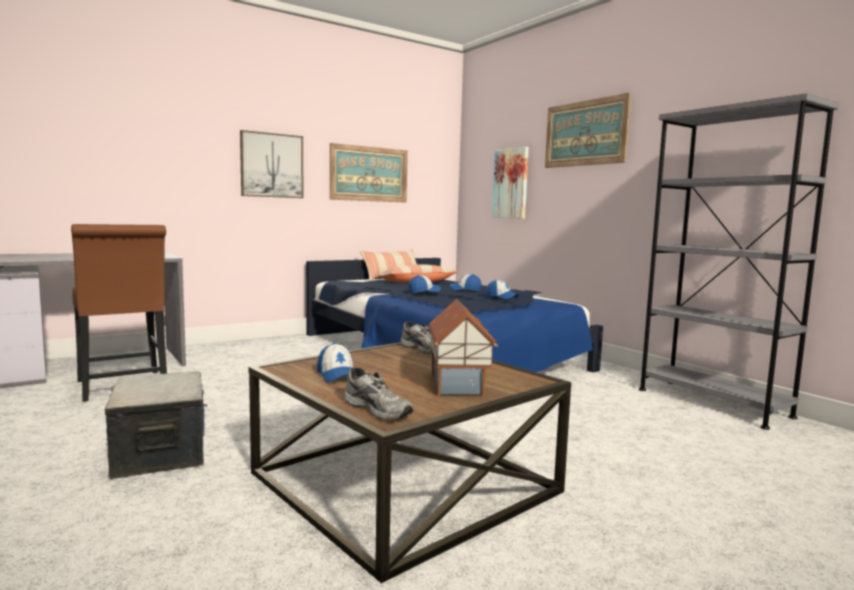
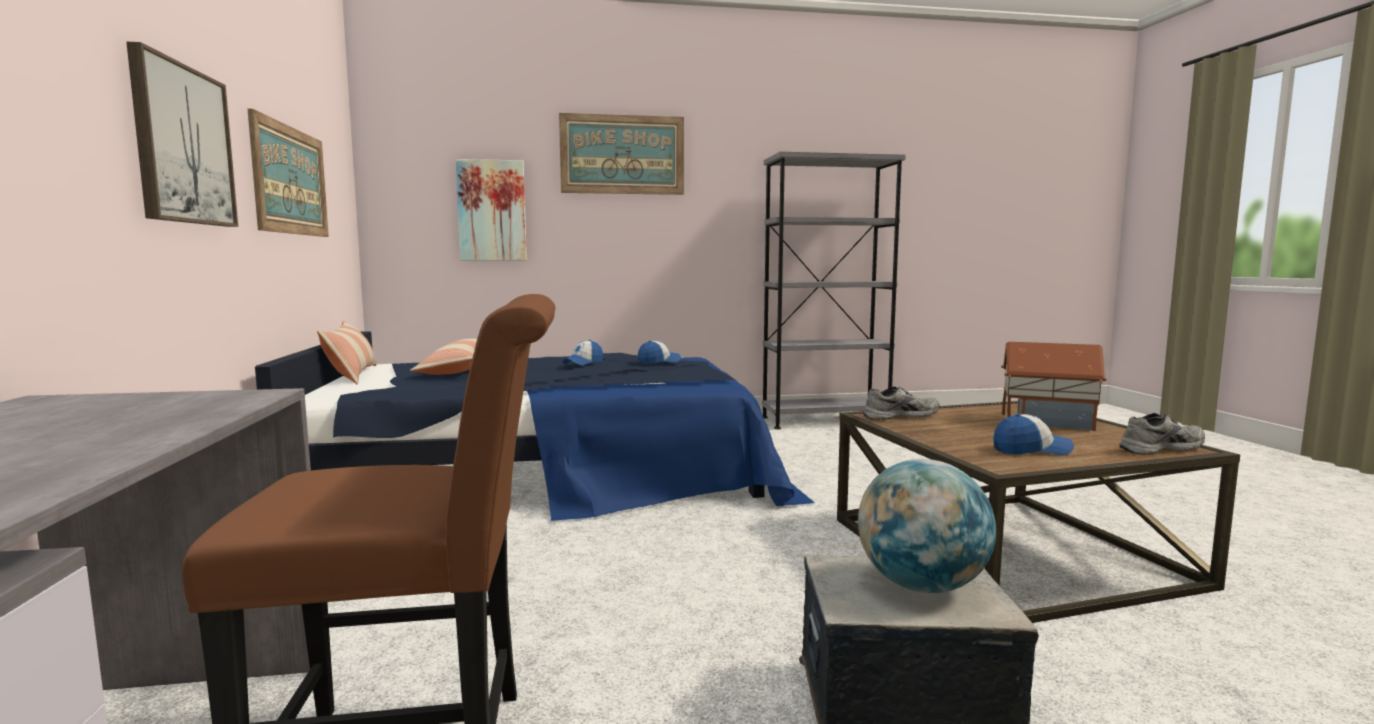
camera: 65 degrees left, 0 degrees up
cap [409,275,441,292] -> none
none -> globe [858,459,996,593]

